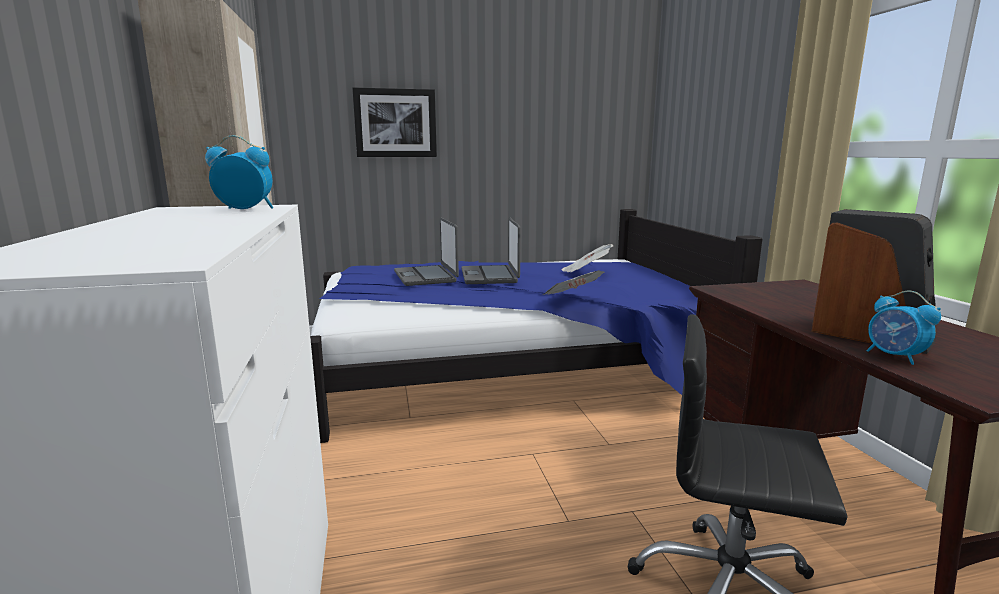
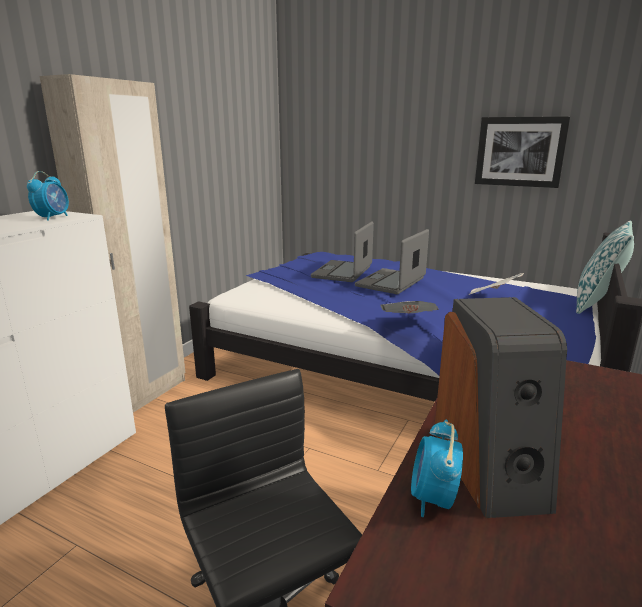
camera: 40 degrees right, 5 degrees up
alarm clock [205,135,273,209] -> alarm clock turned 60 degrees clockwise [27,171,69,221]
picture [353,88,437,157] -> picture moved to [475,116,570,188]
none -> pillow [576,221,634,314]

